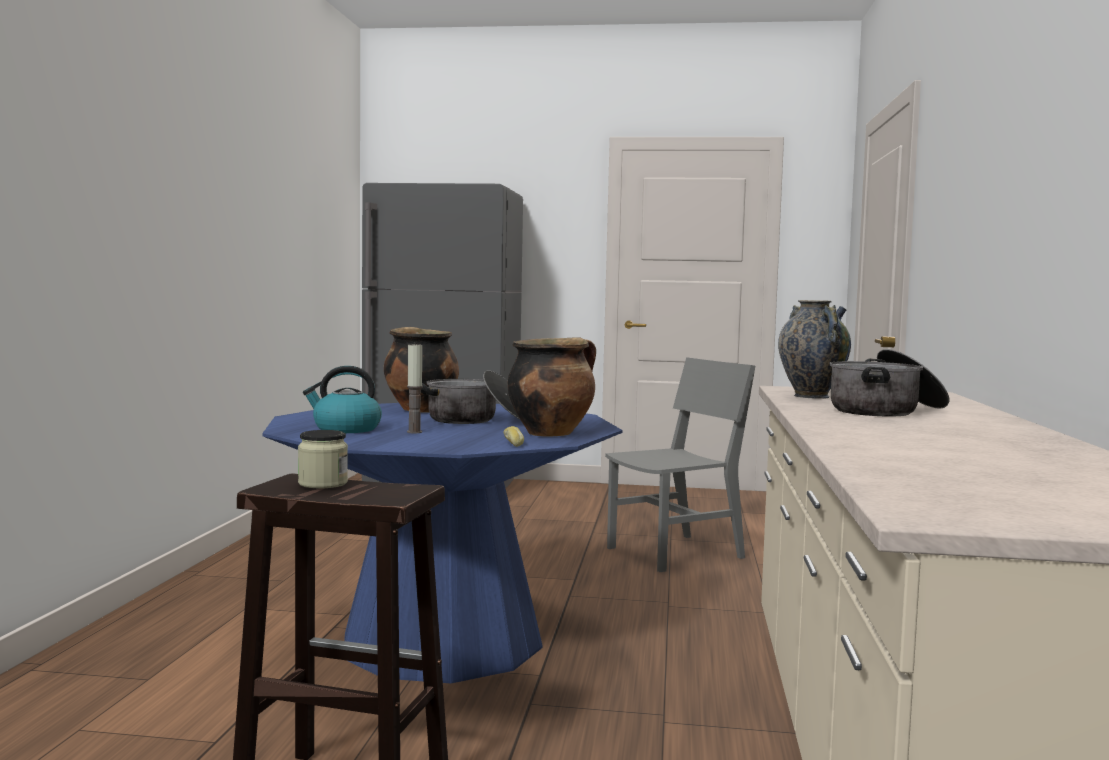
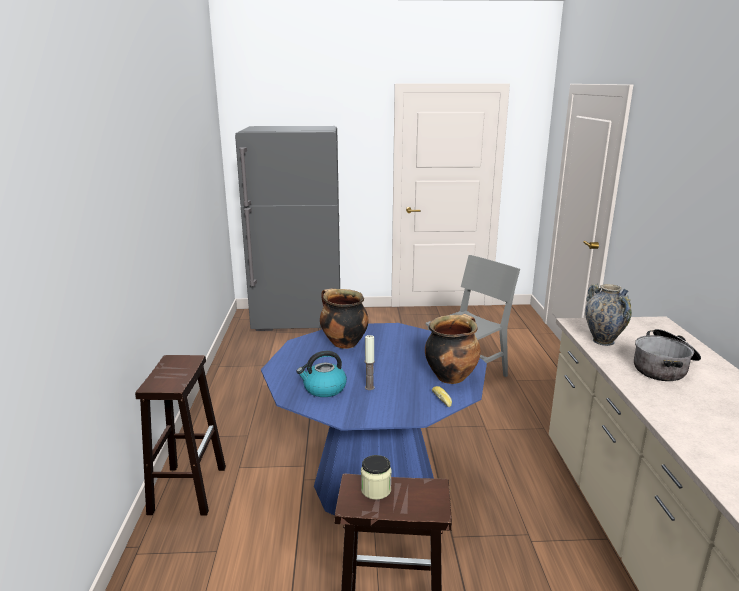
camera: 10 degrees left, 15 degrees up
cooking pot [421,370,520,424] -> none
none -> brown stool [135,355,226,516]

